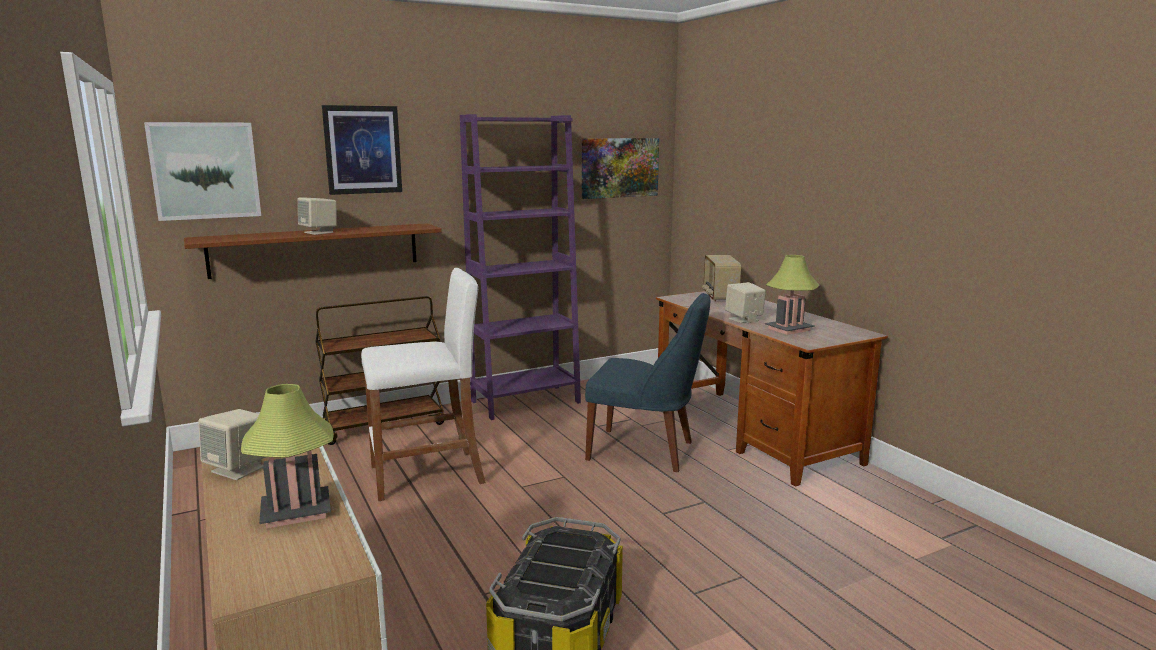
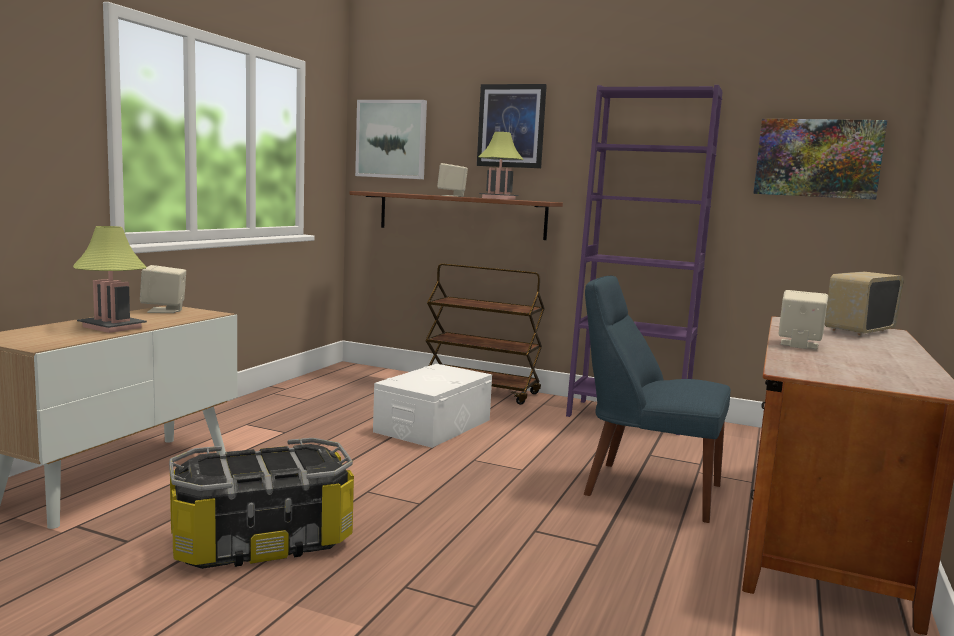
camera: 50 degrees right, 5 degrees down
white stool [361,268,486,501] -> white storage box [373,364,492,448]
blue chair [585,293,710,472] -> blue chair turned 135 degrees clockwise [583,276,731,523]
table lamp [765,255,819,335] -> table lamp moved to [479,132,524,200]

